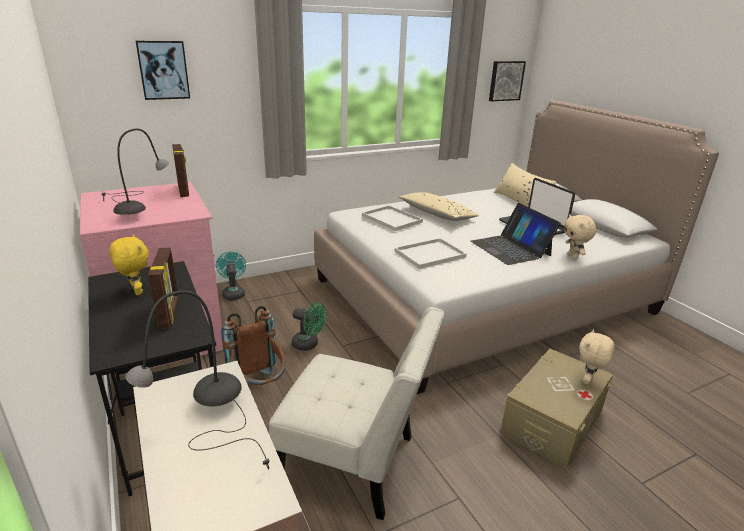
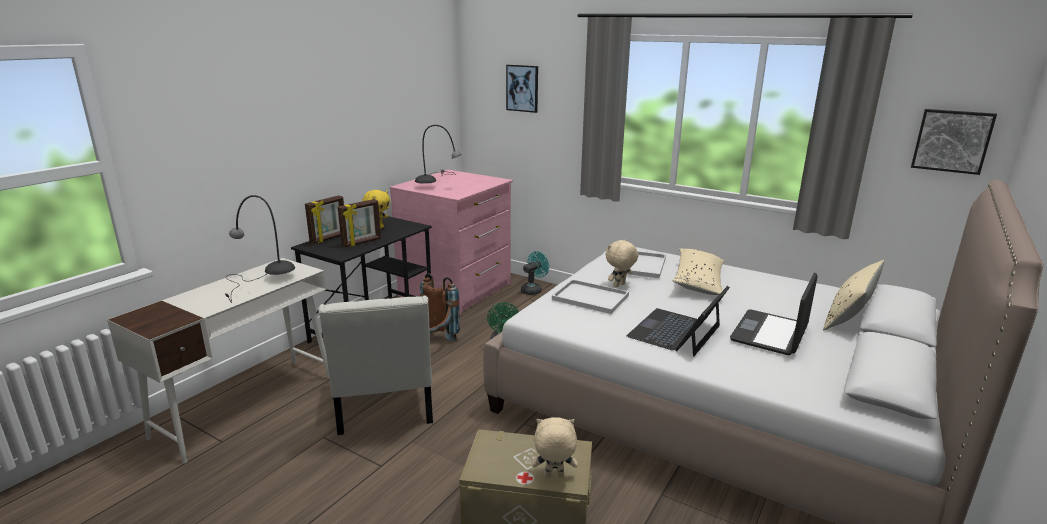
camera: 60 degrees right, 5 degrees down
picture frame [172,144,189,197] -> picture frame moved to [305,195,344,244]
beige plush toy [564,214,596,260] -> beige plush toy moved to [605,239,638,287]

